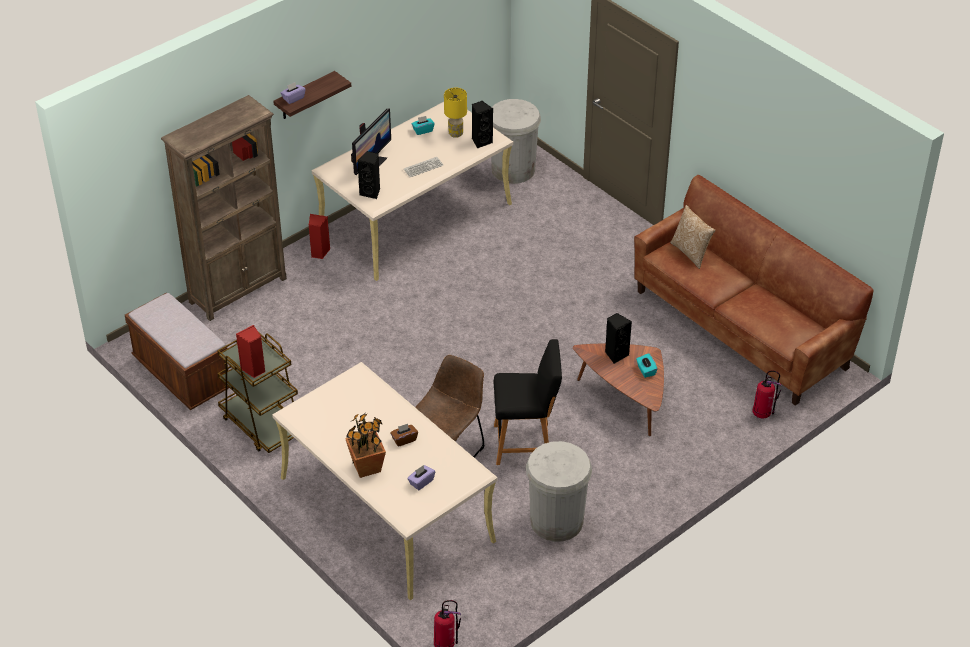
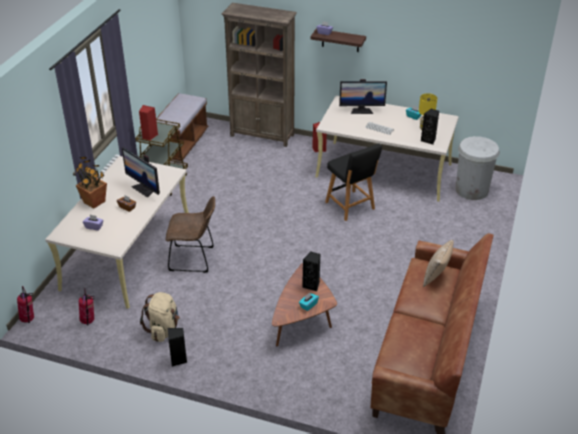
camera: 60 degrees right, 5 degrees down
black speaker [357,151,380,199] -> black speaker moved to [167,328,187,367]
black stool [494,339,562,465] -> black stool moved to [325,143,382,221]
white trash can [526,441,592,542] -> beige backpack [140,292,180,342]
fire extinguisher [753,371,782,418] -> fire extinguisher moved to [79,288,95,325]
none -> monitor [122,147,160,198]

